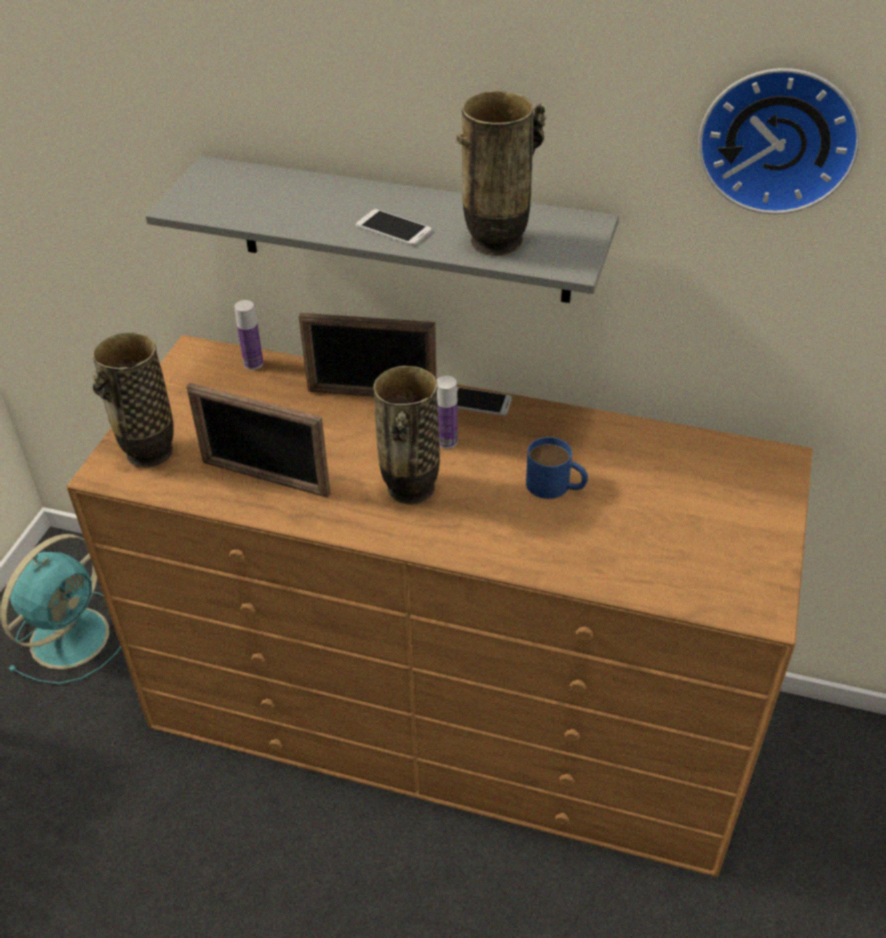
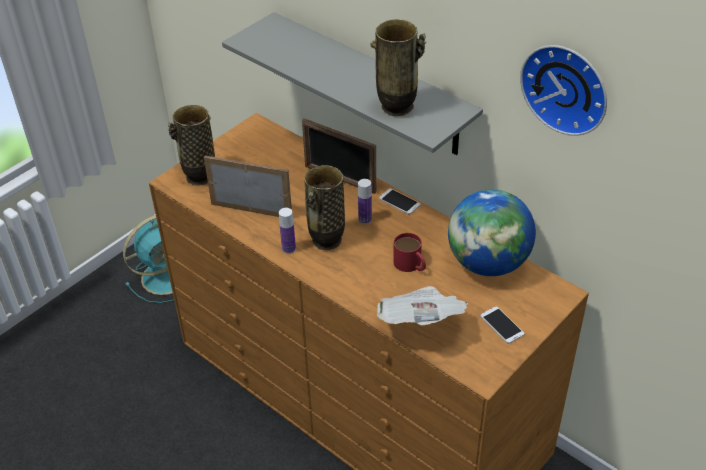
camera: 25 degrees right, 0 degrees up
picture frame [186,383,331,498] -> picture frame turned 150 degrees clockwise [204,155,292,217]
bottle [234,300,263,370] -> bottle moved to [279,208,296,254]
phone [356,209,432,246] -> phone moved to [480,306,524,344]
blue mug [526,437,588,499] -> red mug [393,233,426,272]
none -> newspaper [376,286,468,326]
none -> globe [448,189,536,276]

